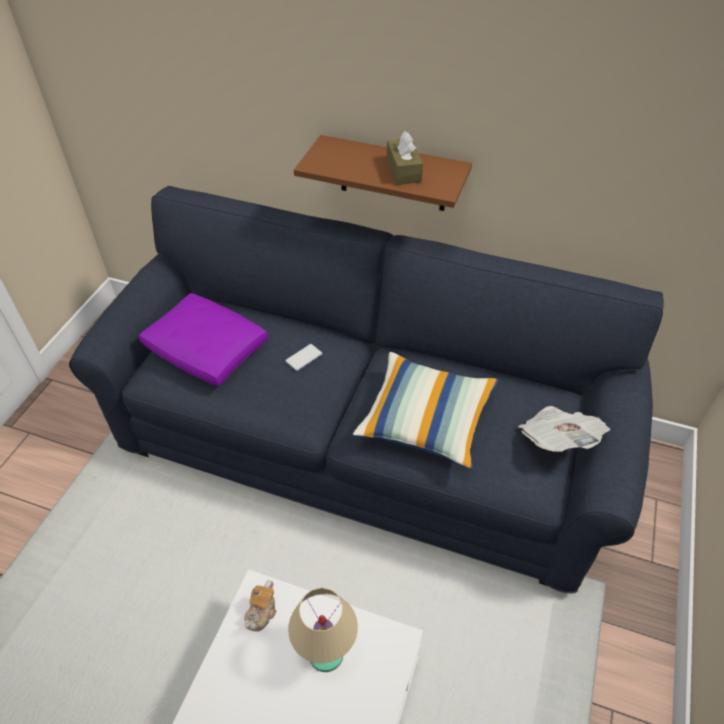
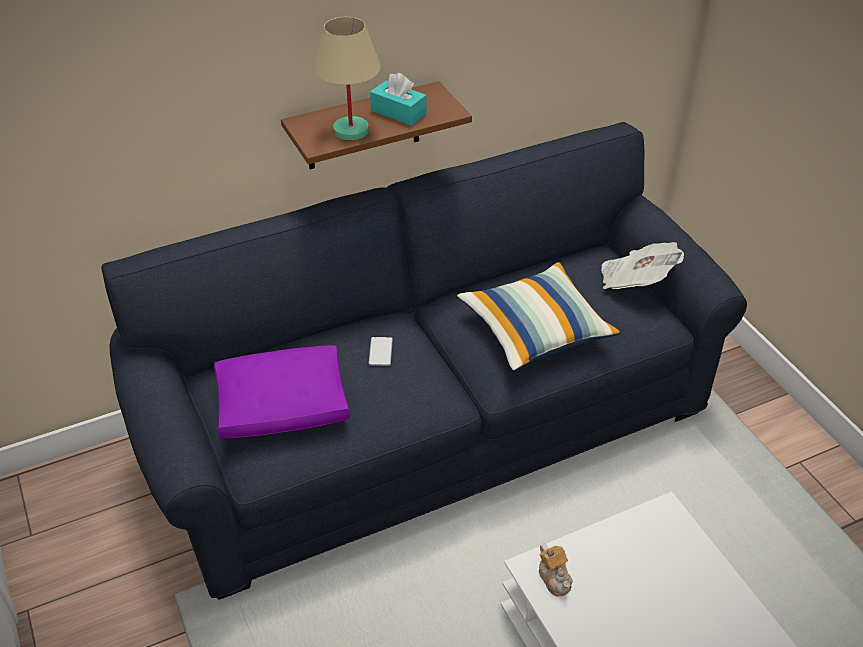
camera: 45 degrees left, 5 degrees down
beige table lamp [288,588,358,672] -> beige table lamp moved to [314,17,381,140]
brown tissue box [387,131,423,185] -> turquoise tissue box [370,73,427,126]

